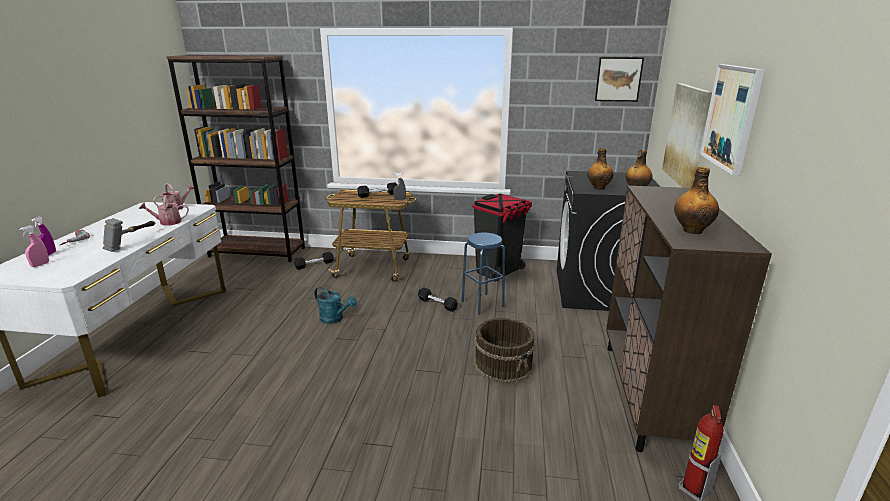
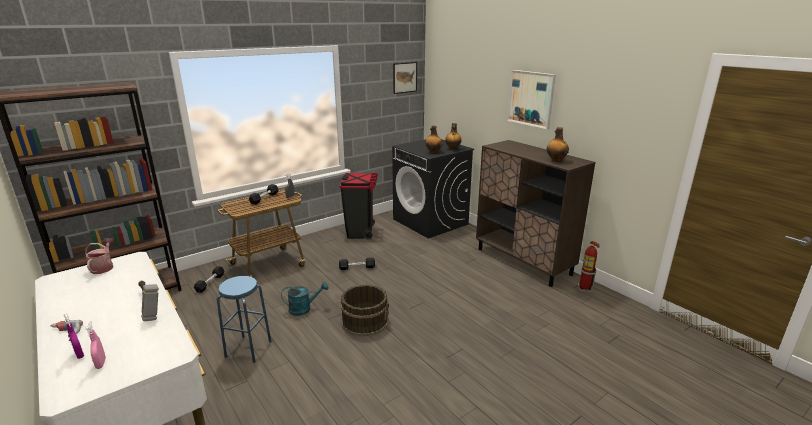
camera: 45 degrees left, 0 degrees up
watering can [139,195,189,226] -> none
blue stool [461,233,505,315] -> blue stool moved to [216,276,272,363]
brown bucket [474,318,535,384] -> brown bucket moved to [340,284,389,336]
picture [662,83,712,188] -> none

